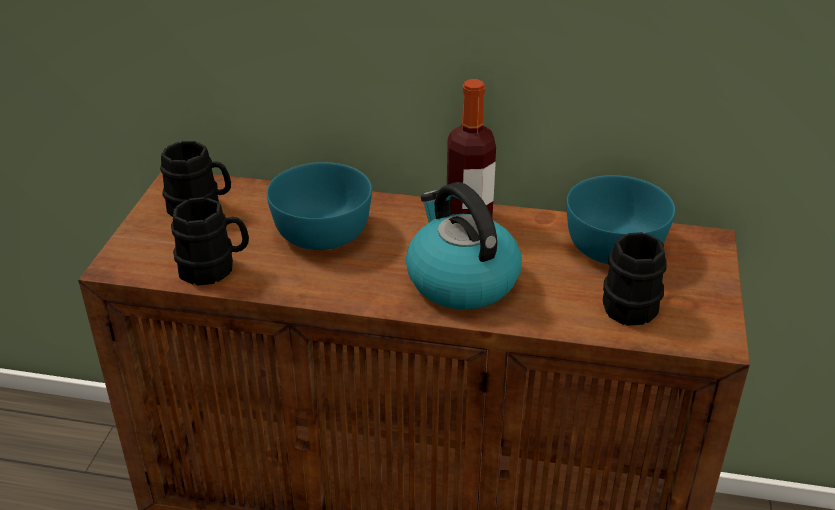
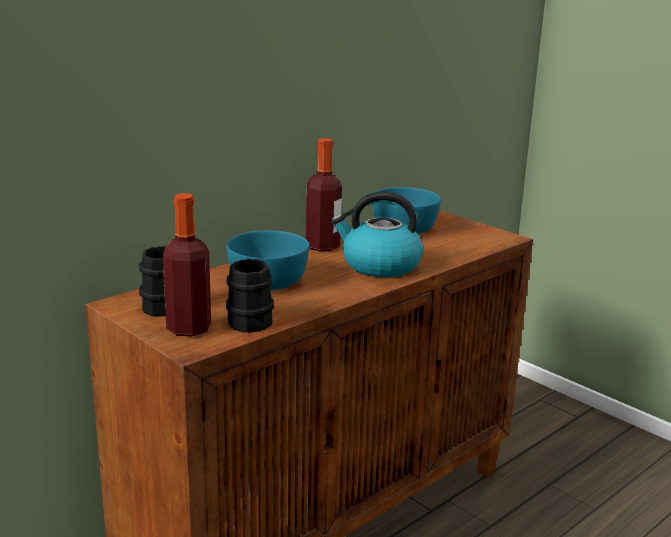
camera: 55 degrees left, 15 degrees down
black mug [603,232,667,326] -> none
none -> bottle [163,193,211,336]

